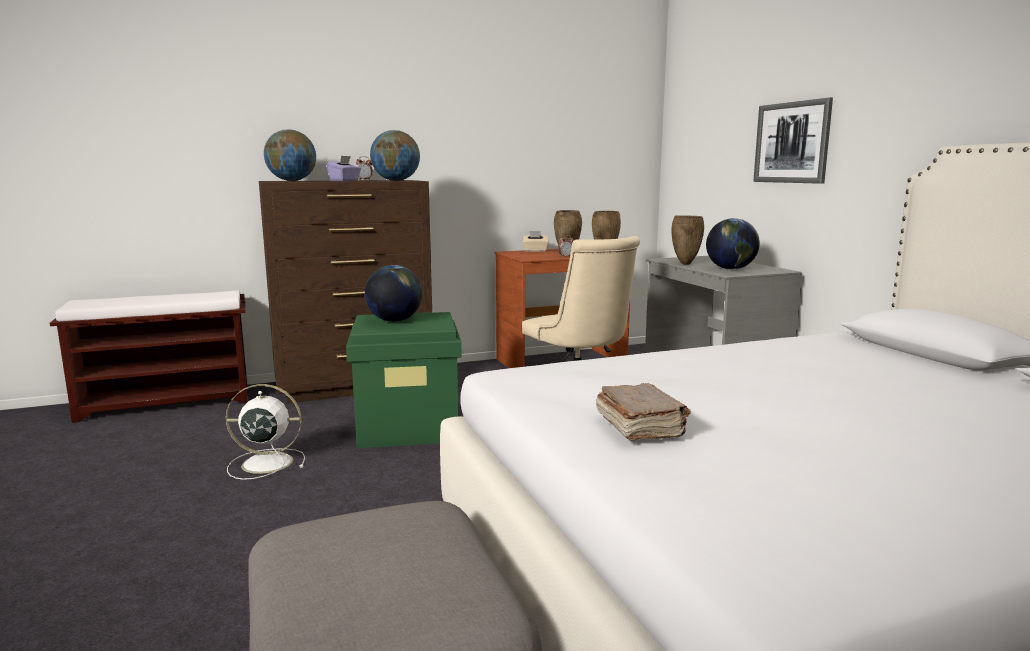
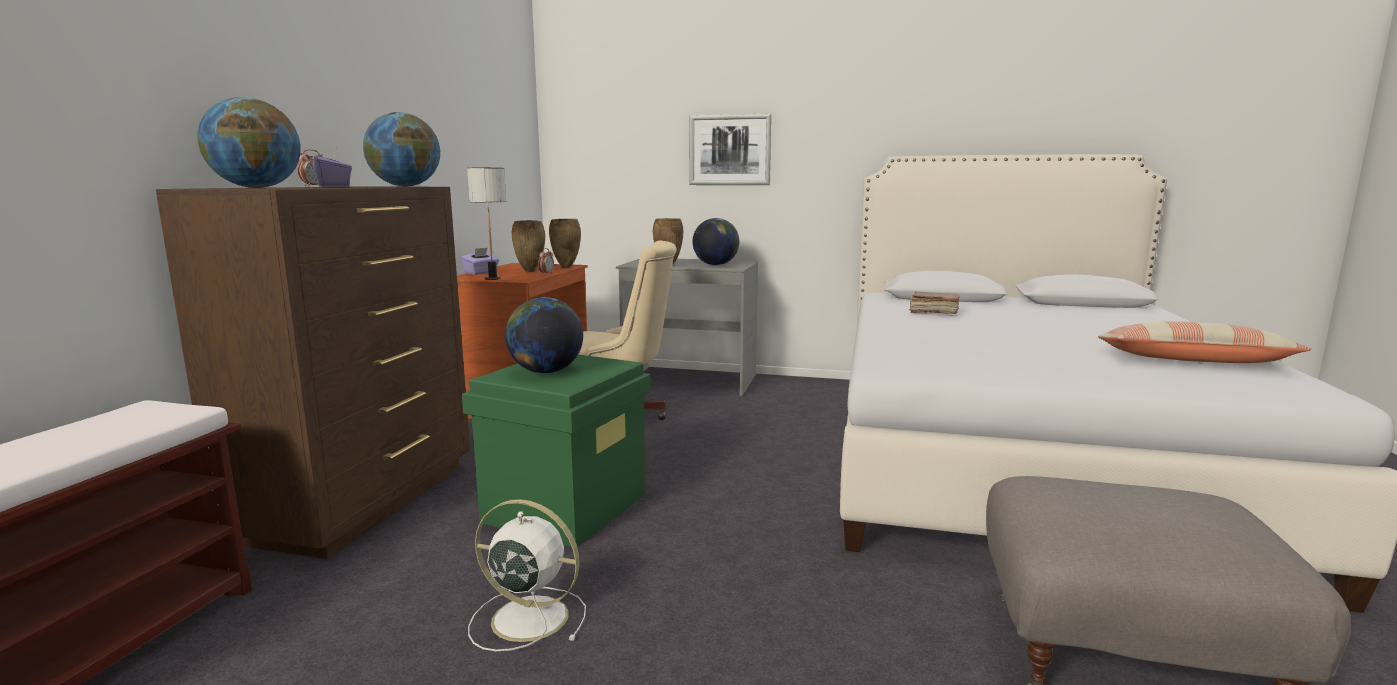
camera: 55 degrees left, 0 degrees up
white fan [226,384,305,480] -> white fan turned 75 degrees clockwise [468,499,586,651]
beige tissue box [522,231,549,252] -> purple tissue box [461,248,499,275]
brown book [596,383,691,440] -> brown book moved to [909,292,960,314]
none -> table lamp [467,168,506,280]
none -> pillow [1098,321,1312,363]

